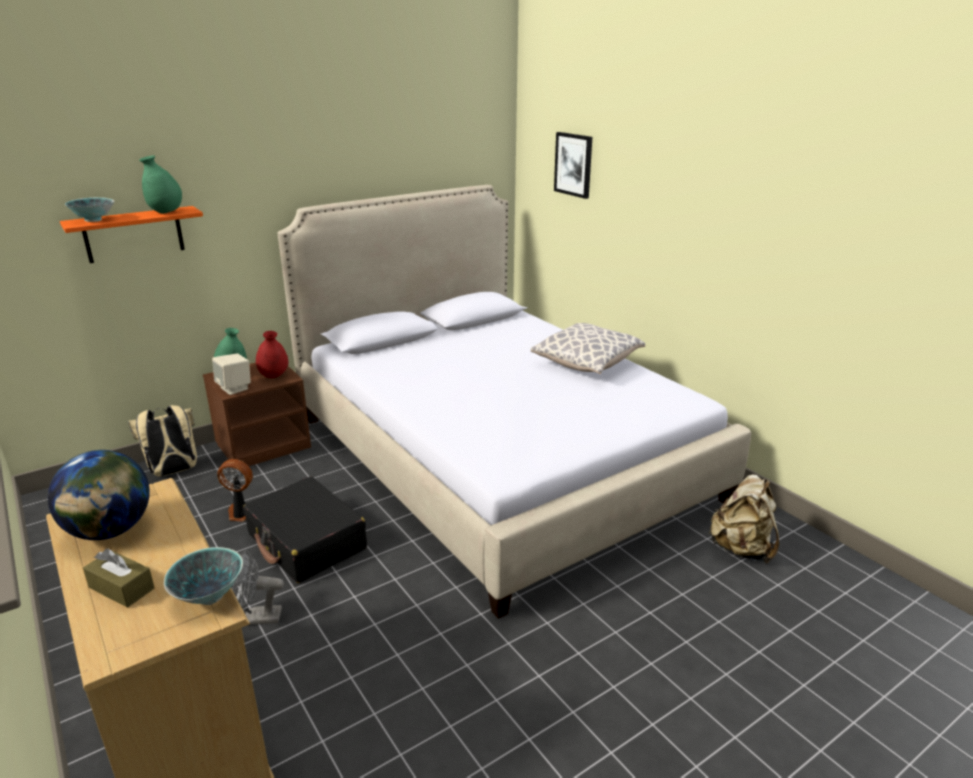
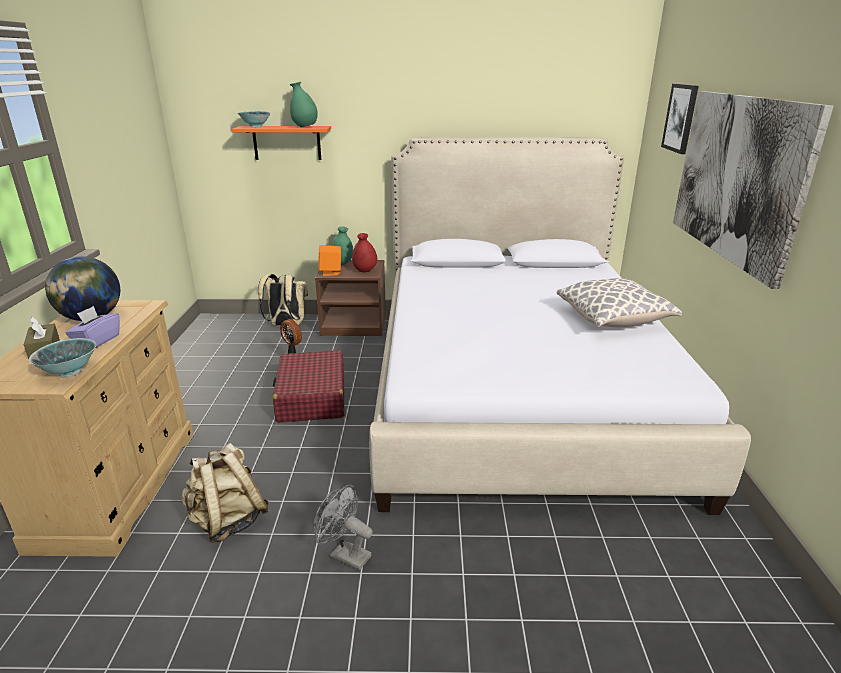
camera: 35 degrees right, 0 degrees up
beige speaker [212,353,251,395] -> orange speaker [318,245,341,276]
grey fan [232,550,284,625] -> grey fan moved to [314,485,373,570]
black suitcase [243,477,367,583] -> red suitcase [273,350,344,423]
beige backpack [708,474,779,564] -> beige backpack moved to [181,443,269,543]
none -> purple tissue box [65,306,120,348]
none -> picture [673,91,834,289]

